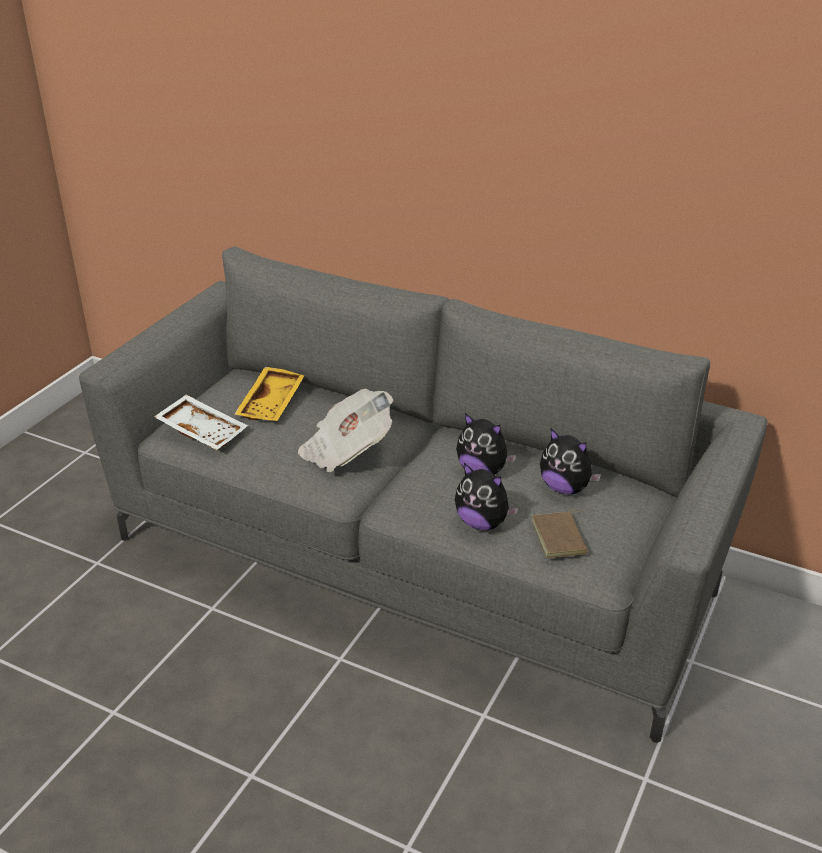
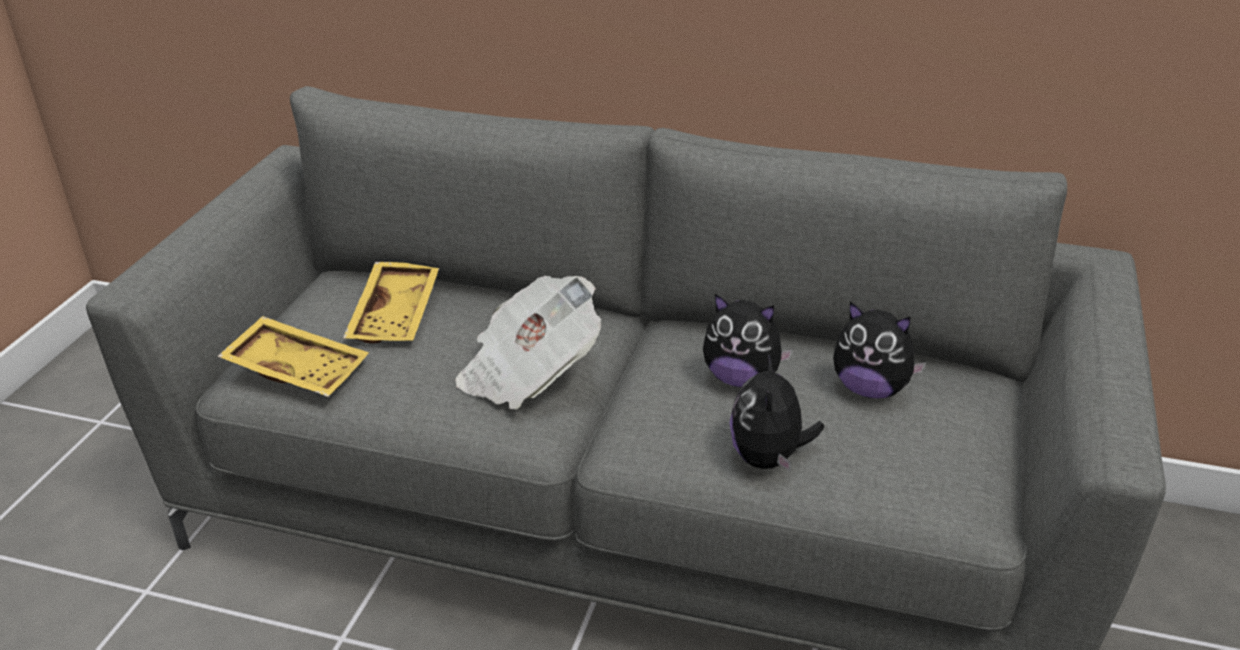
camera: 10 degrees left, 0 degrees up
white tray [154,394,248,450] -> yellow tray [217,316,369,397]
plush toy [455,463,518,530] -> plush toy turned 75 degrees clockwise [730,353,824,472]
brown book [532,509,588,558] -> none

